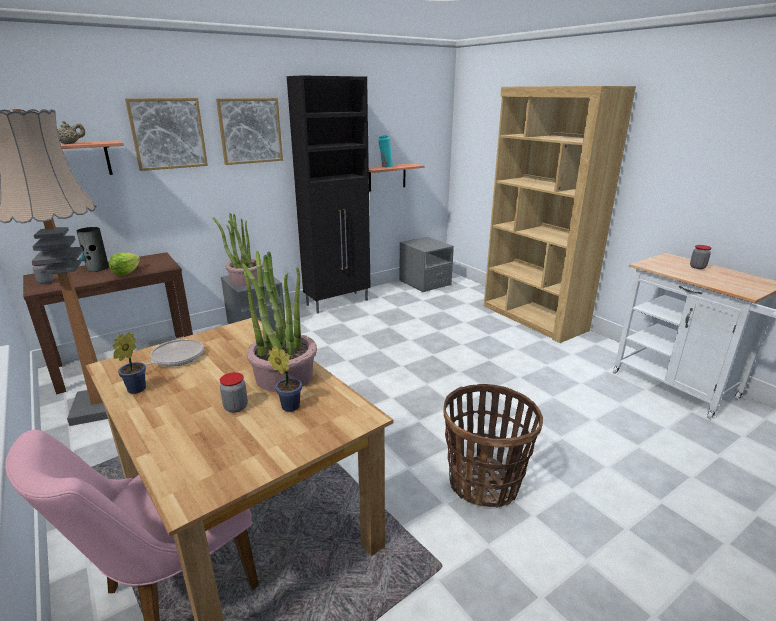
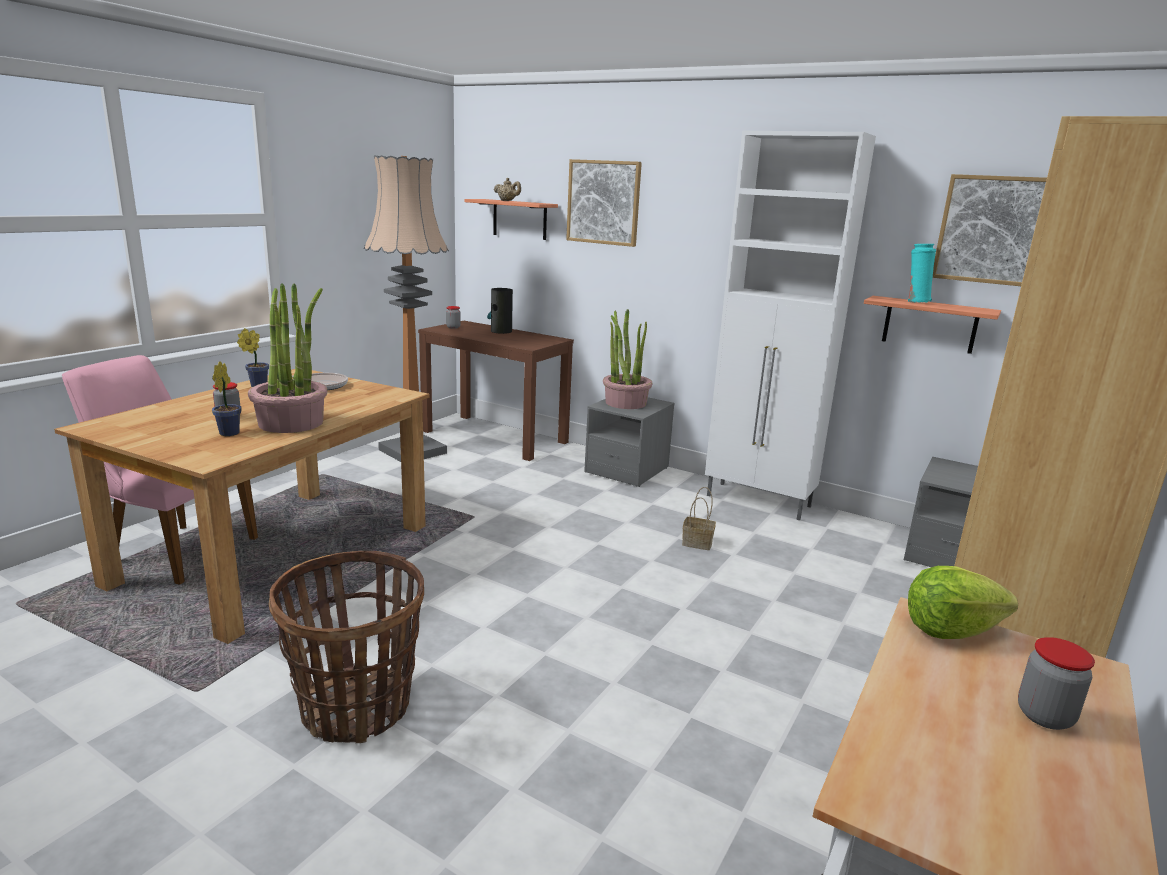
camera: 65 degrees right, 5 degrees down
lettuce [109,253,141,275] -> lettuce moved to [908,566,1018,639]
picture [216,98,283,165] -> picture moved to [933,174,1047,286]
black cabinet [287,75,370,313] -> white cabinet [705,131,876,520]
none -> basket [682,487,716,550]

